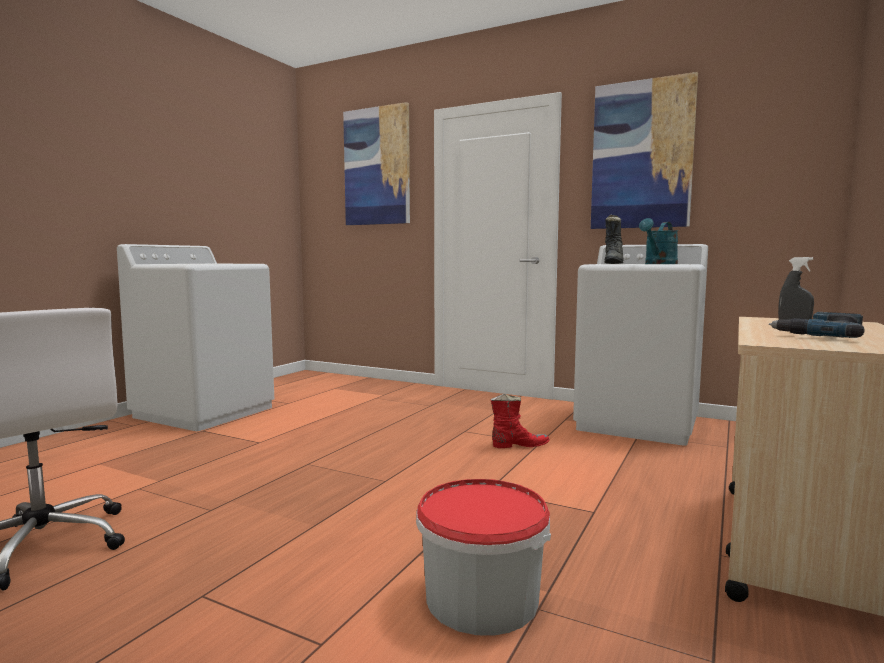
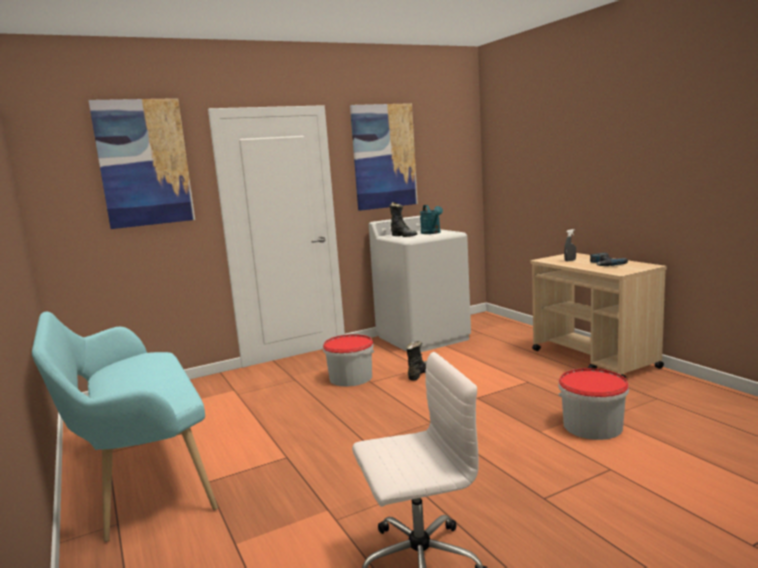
camera: 55 degrees left, 5 degrees up
white washing machine [117,244,274,431] -> turquoise bench [32,311,218,542]
red boot [491,394,550,448] -> black boot [407,341,427,381]
none -> bucket [323,334,374,387]

